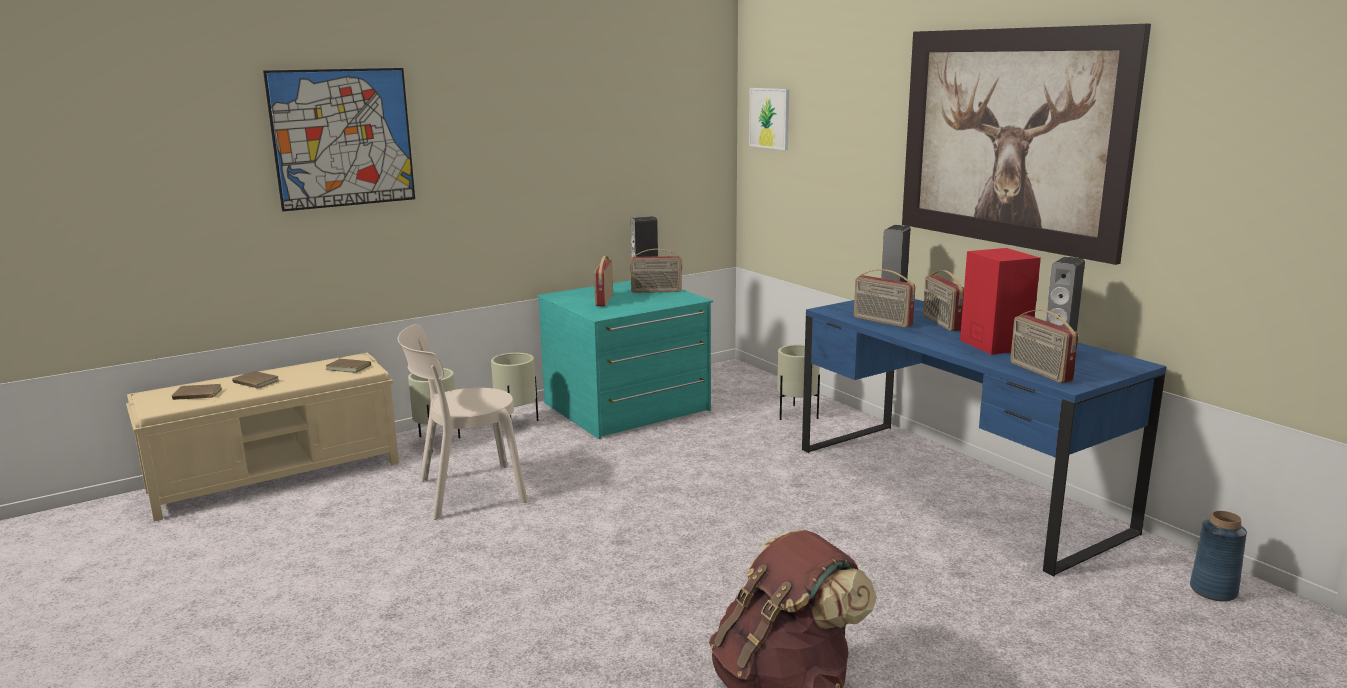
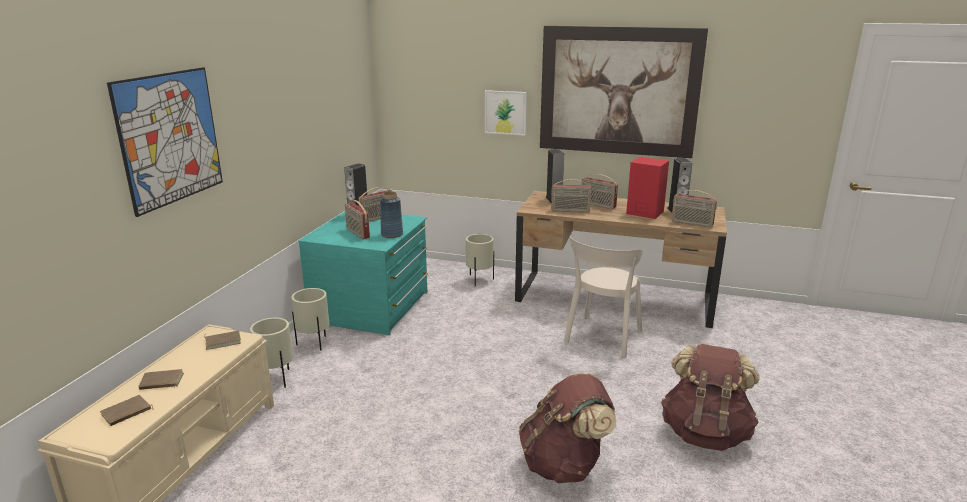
camera: 40 degrees left, 5 degrees up
beige chair [398,324,528,520] -> beige chair moved to [564,236,643,358]
picture [749,88,789,150] -> picture moved to [485,90,527,136]
blue desk [802,299,1167,576] -> brown desk [515,191,727,328]
blue vase [1190,511,1247,602] -> blue vase moved to [380,192,403,238]
none -> brown backpack [519,373,616,483]

